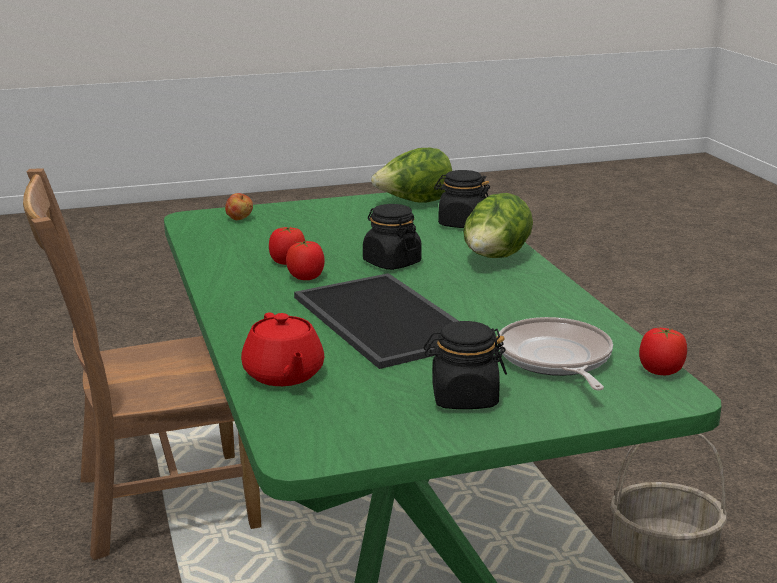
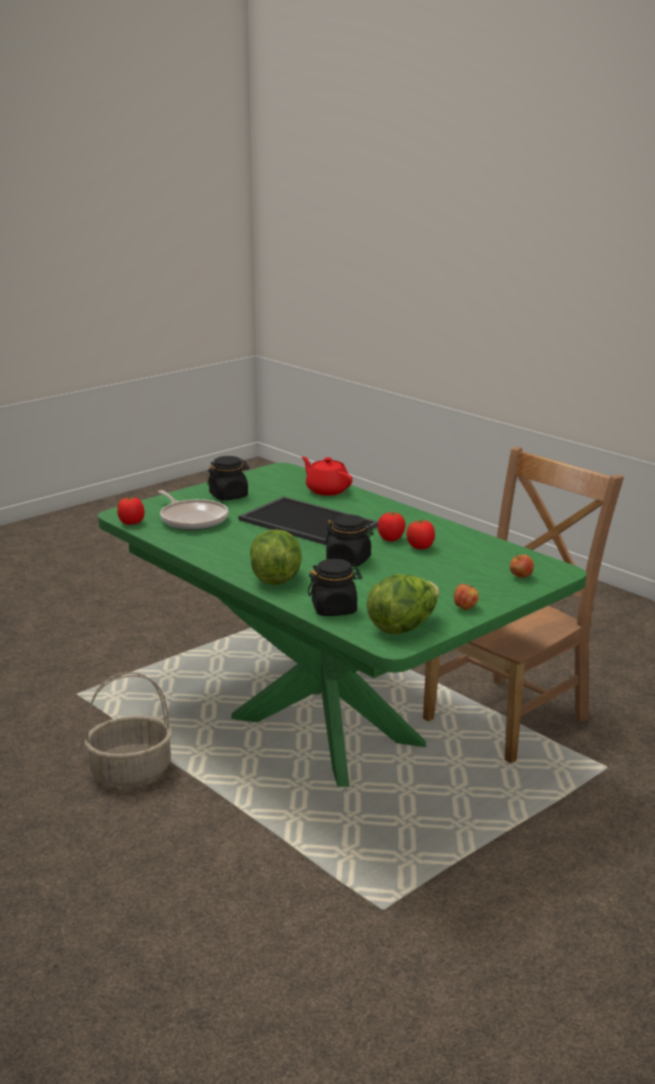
camera: 155 degrees right, 0 degrees up
none -> apple [454,584,479,610]

